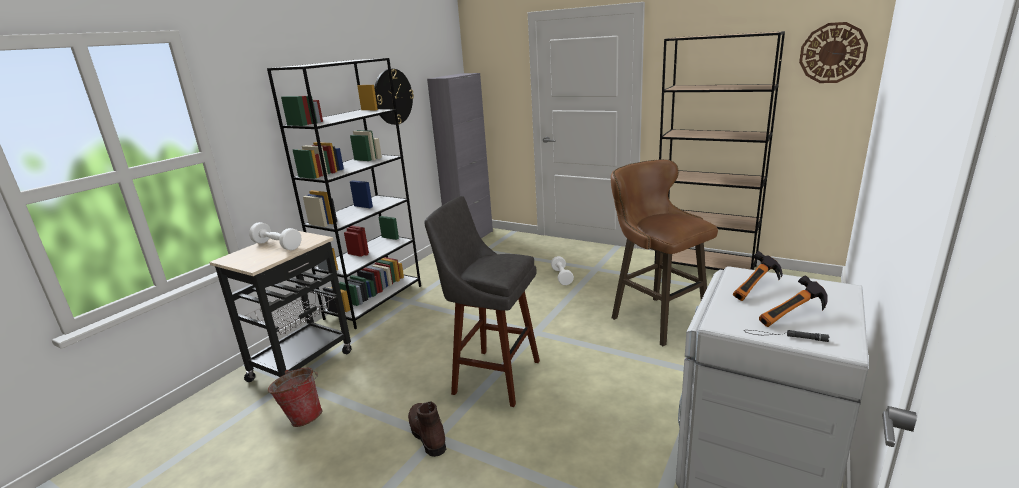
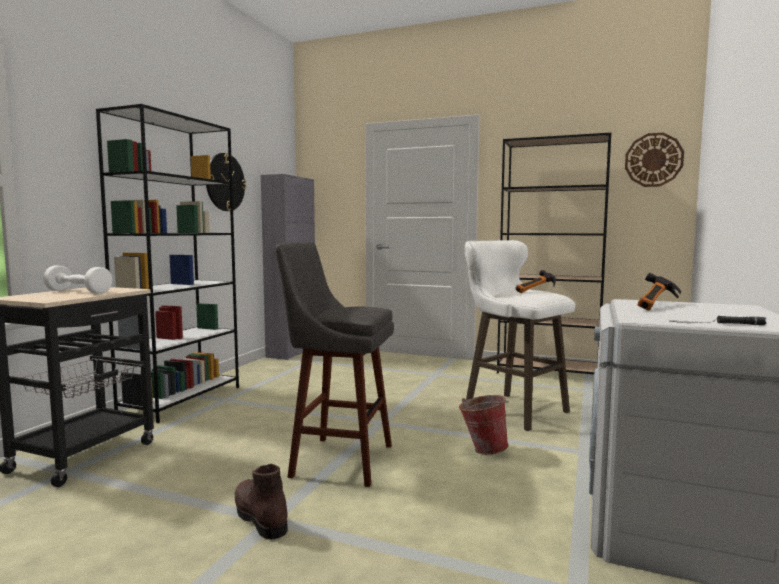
camera: 10 degrees left, 15 degrees down
bucket [268,368,322,427] -> bucket moved to [459,395,509,455]
white dumbbell [551,256,574,285] -> none
brown stool [611,159,718,346] -> white stool [465,240,575,431]
hammer [759,275,828,327] -> hammer moved to [516,270,556,293]

